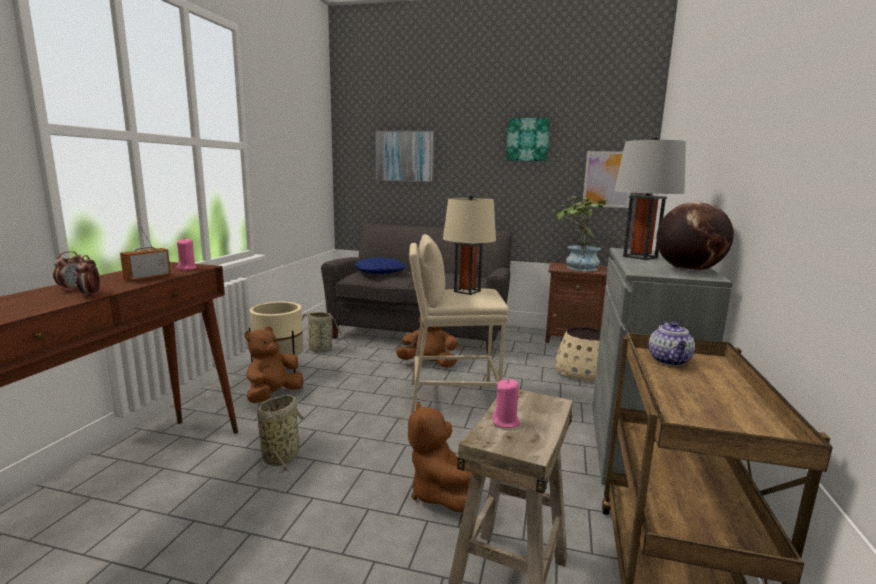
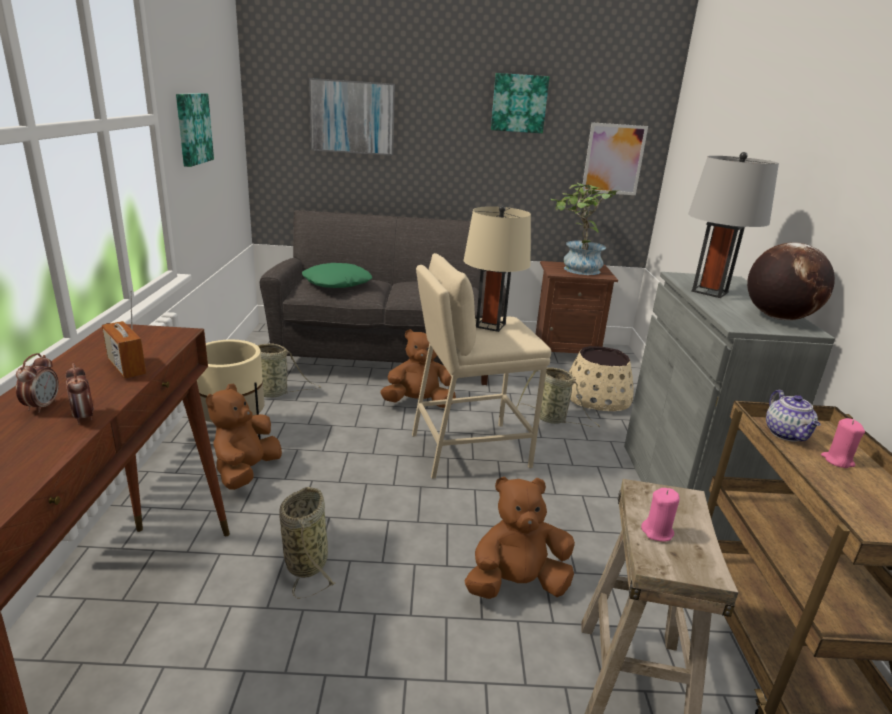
camera: 15 degrees left, 10 degrees up
radio [120,222,171,281] -> radio turned 60 degrees counterclockwise [102,290,146,378]
pink candle [177,239,197,270] -> pink candle moved to [821,418,865,468]
blue pillow [355,257,406,274] -> green pillow [302,263,372,288]
brown plush toy [408,401,472,513] -> brown plush toy turned 105 degrees clockwise [465,476,575,599]
none -> picture [176,93,214,167]
none -> basket [516,367,600,427]

